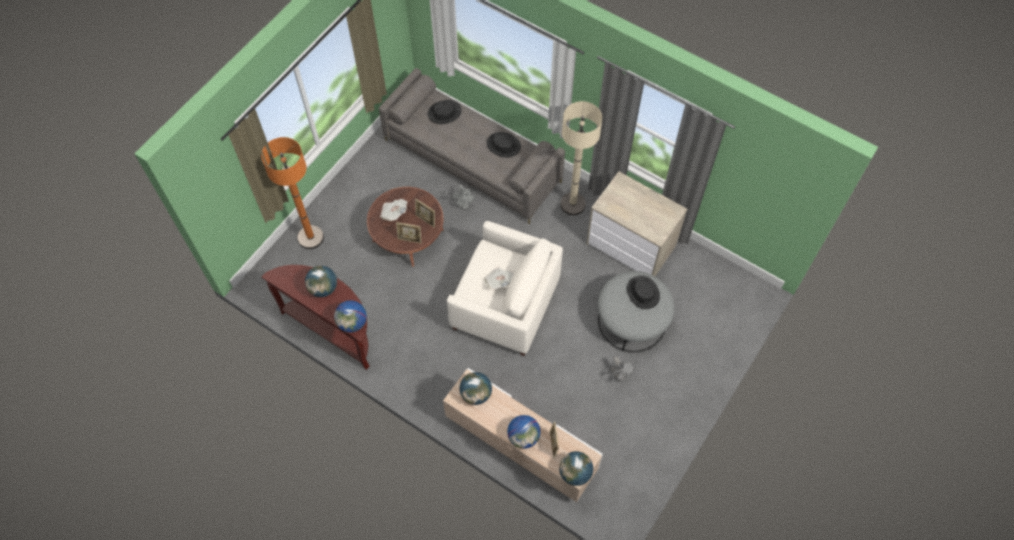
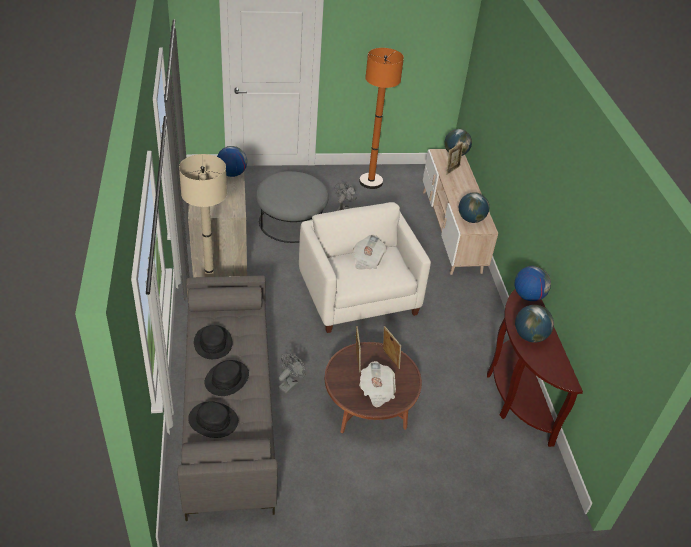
camera: 135 degrees left, 20 degrees down
orange floor lamp [261,137,324,249] -> orange floor lamp moved to [359,48,404,189]
globe [507,415,541,449] -> globe moved to [217,146,247,177]
black hat [627,275,660,309] -> black hat moved to [204,360,249,396]

